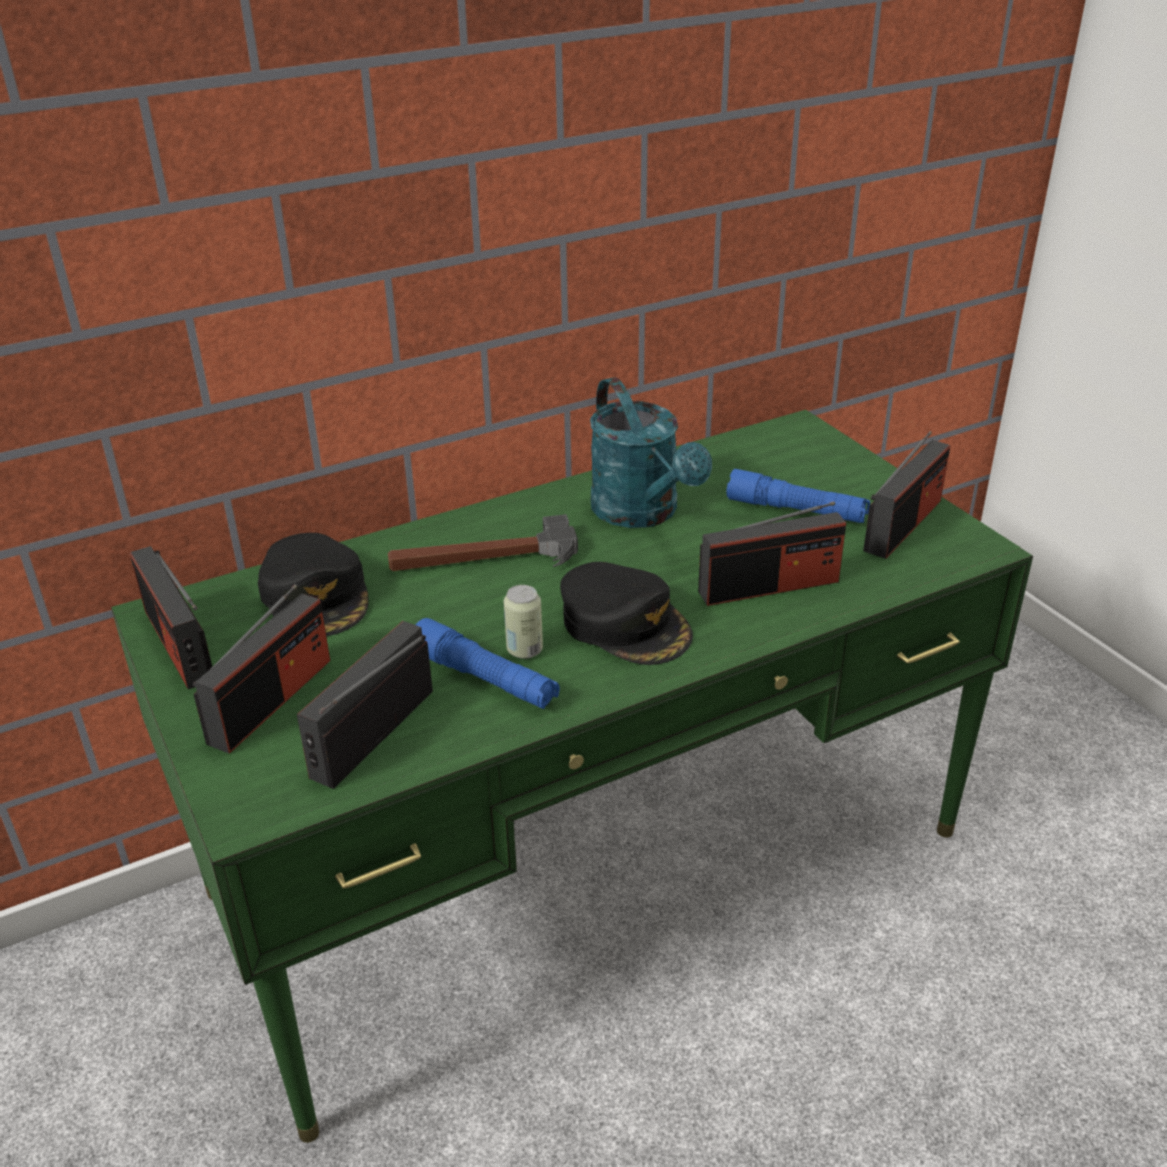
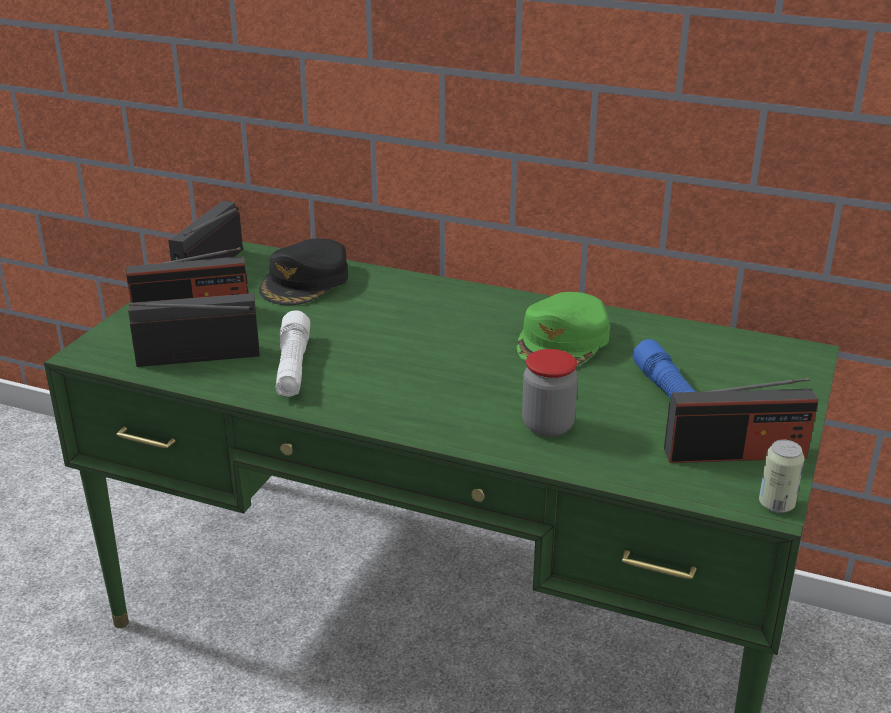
camera: 50 degrees right, 5 degrees down
hammer [388,514,578,571] -> none
blue flashlight [416,618,560,709] -> white flashlight [275,310,310,397]
can [504,585,543,659] -> can moved to [759,440,804,513]
black cap [560,562,693,665] -> none
turquoise watering can [590,377,712,528] -> green cap [517,292,610,366]
radio [698,502,846,606] -> jar [522,349,578,437]

